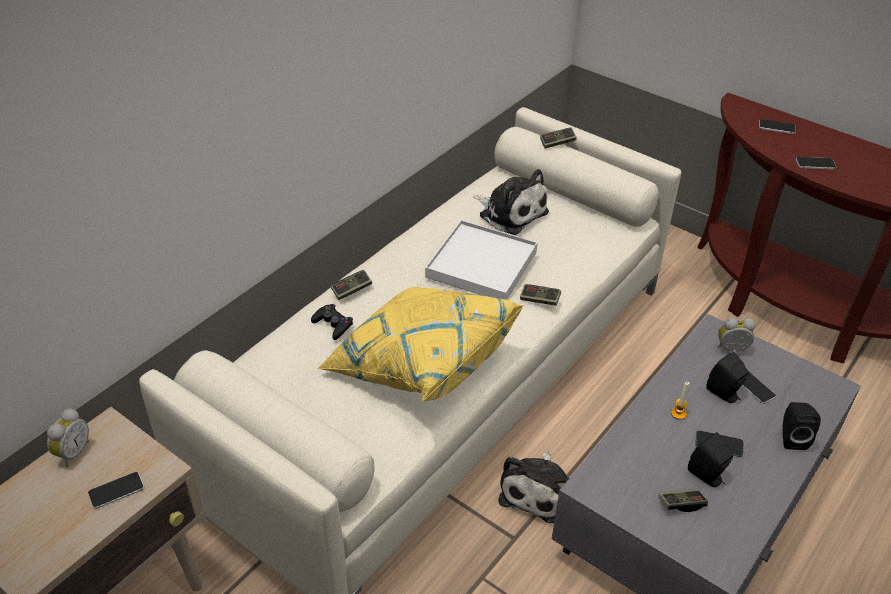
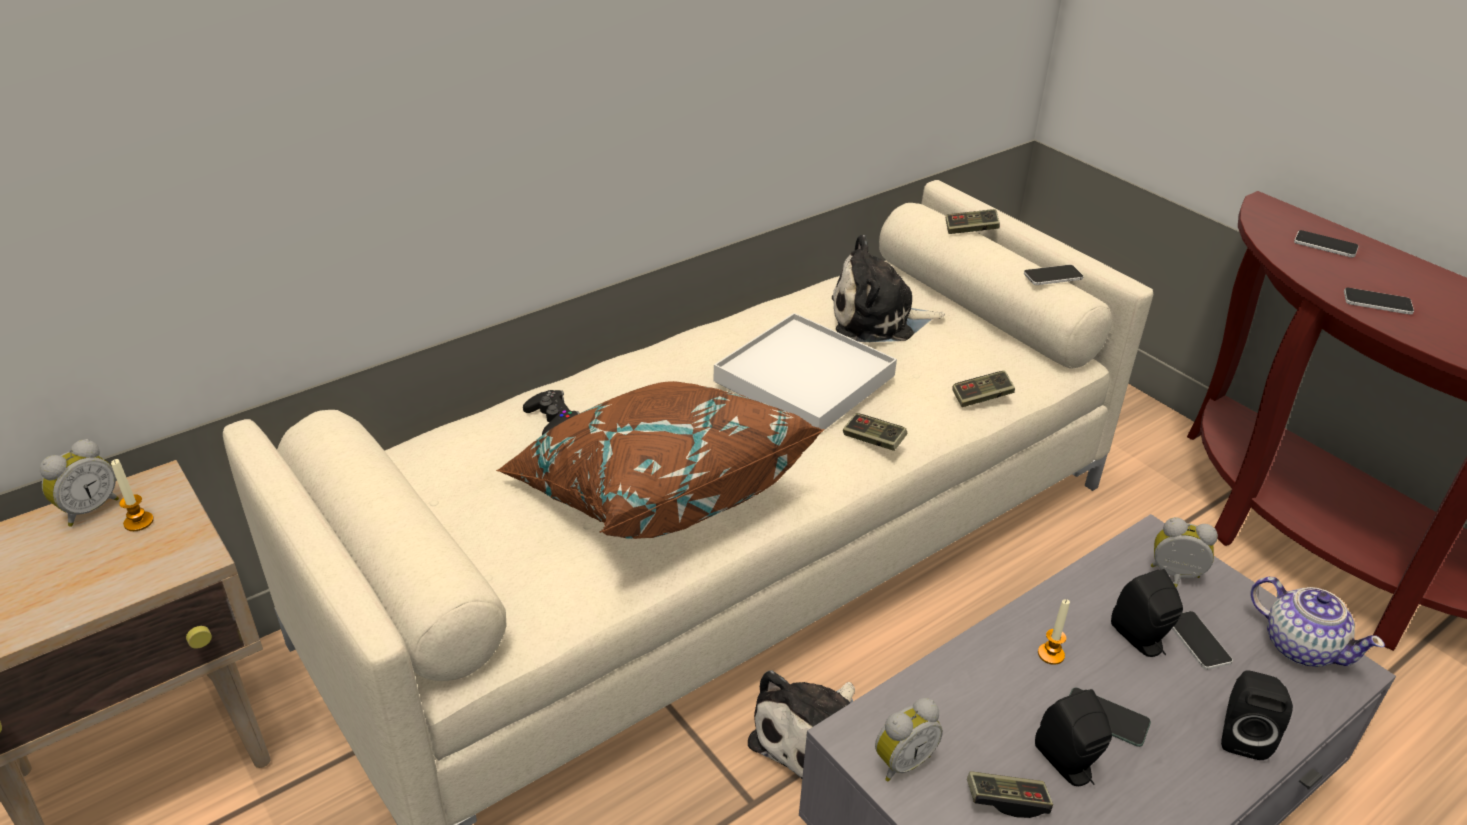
camera: 15 degrees right, 5 degrees down
phone [88,472,144,509] -> phone moved to [1024,265,1084,285]
yellow pillow [317,287,524,401] -> brown pillow [496,381,824,539]
game controller [331,270,372,300] -> game controller moved to [952,371,1015,407]
plush toy [473,169,549,235] -> plush toy turned 120 degrees clockwise [832,235,945,342]
none -> candle [111,459,154,531]
none -> alarm clock [875,698,943,782]
none -> teapot [1250,577,1385,667]

